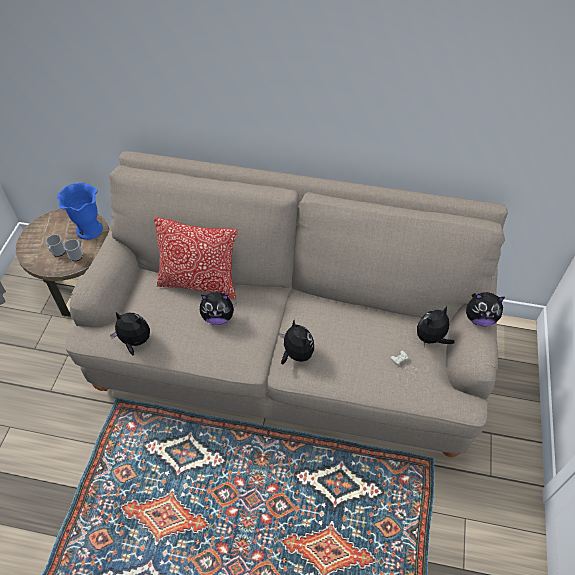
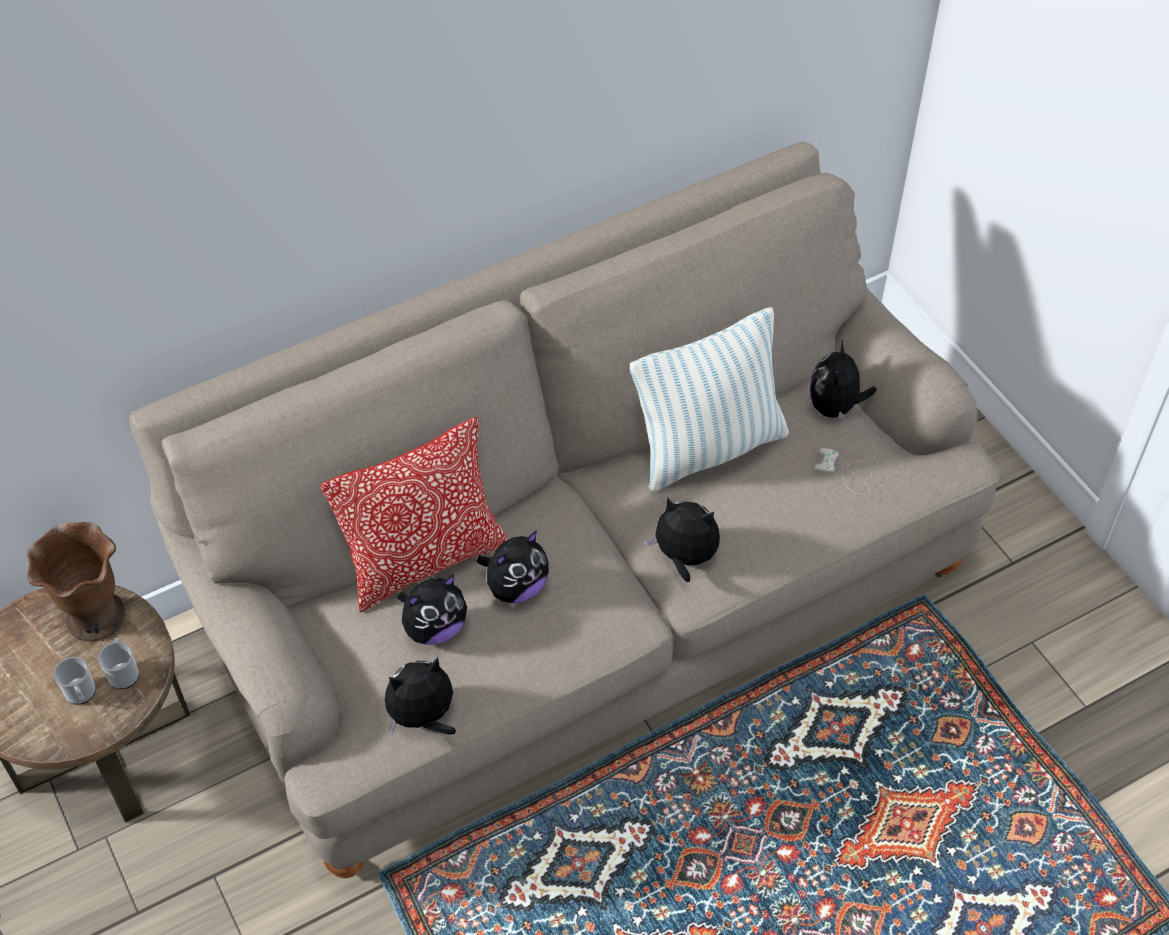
camera: 40 degrees left, 0 degrees up
blue vase [57,183,103,240] -> brown vase [27,522,126,642]
plush toy [466,292,505,326] -> plush toy moved to [397,574,467,645]
none -> pillow [630,307,789,492]

